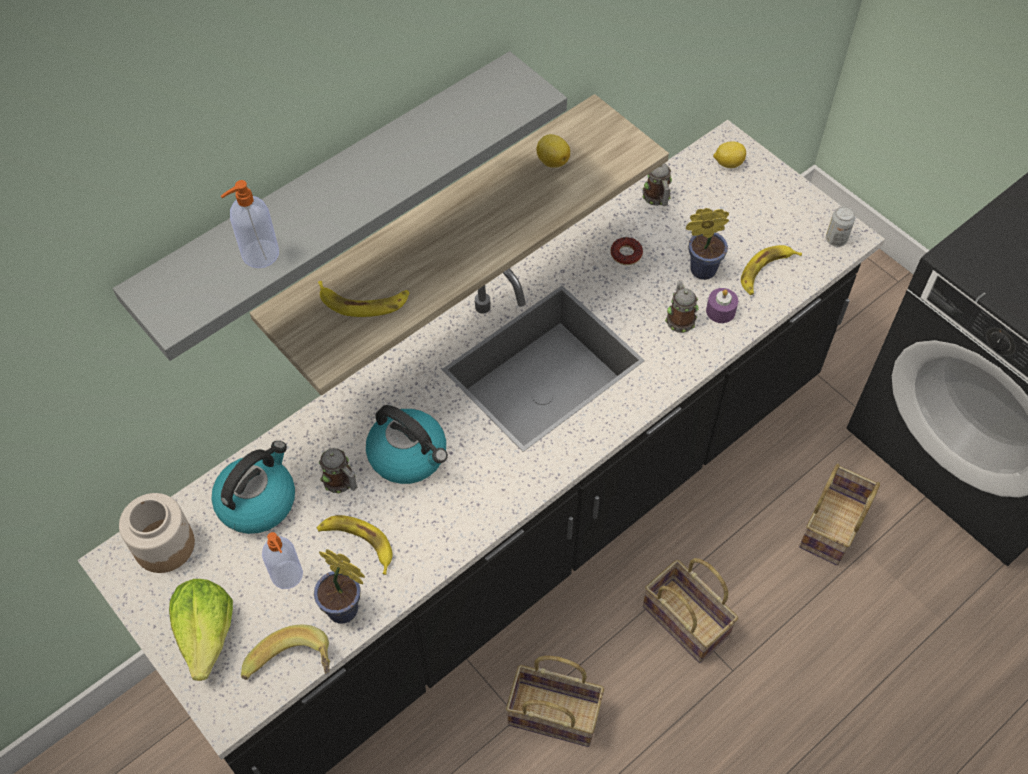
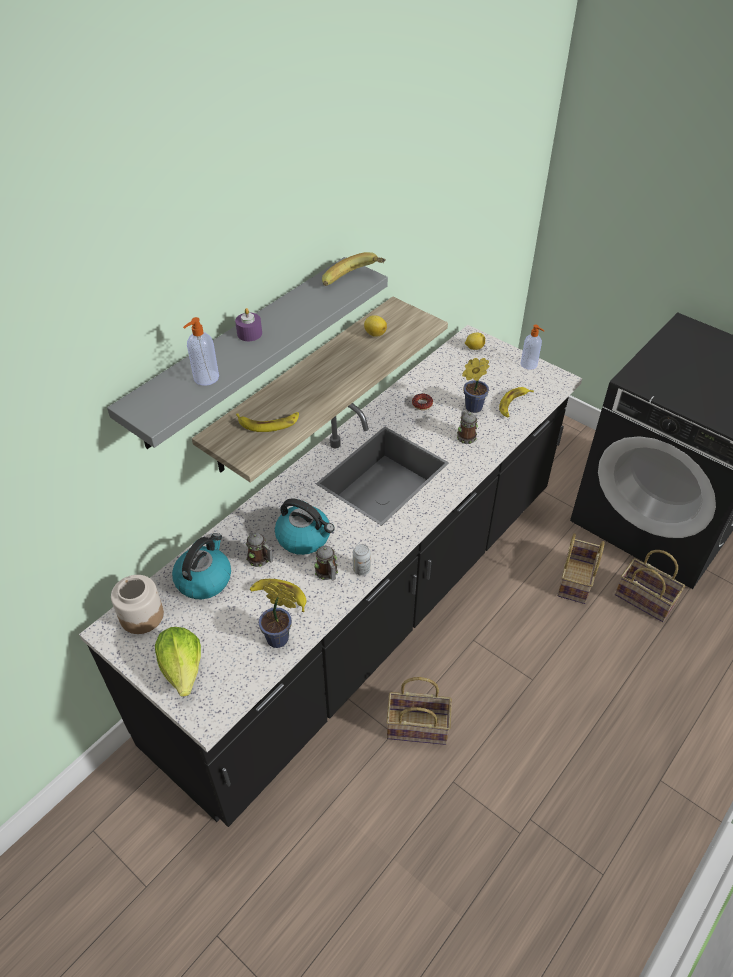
camera: 10 degrees left, 10 degrees down
banana [241,625,330,680] -> banana moved to [322,252,386,286]
soap dispenser [262,532,303,589] -> soap dispenser moved to [521,325,544,370]
mug [643,163,672,206] -> mug moved to [315,546,338,581]
basket [643,558,738,663] -> basket moved to [615,550,685,622]
purple candle [706,288,738,323] -> purple candle moved to [235,308,262,341]
can [826,206,855,247] -> can moved to [353,544,371,576]

